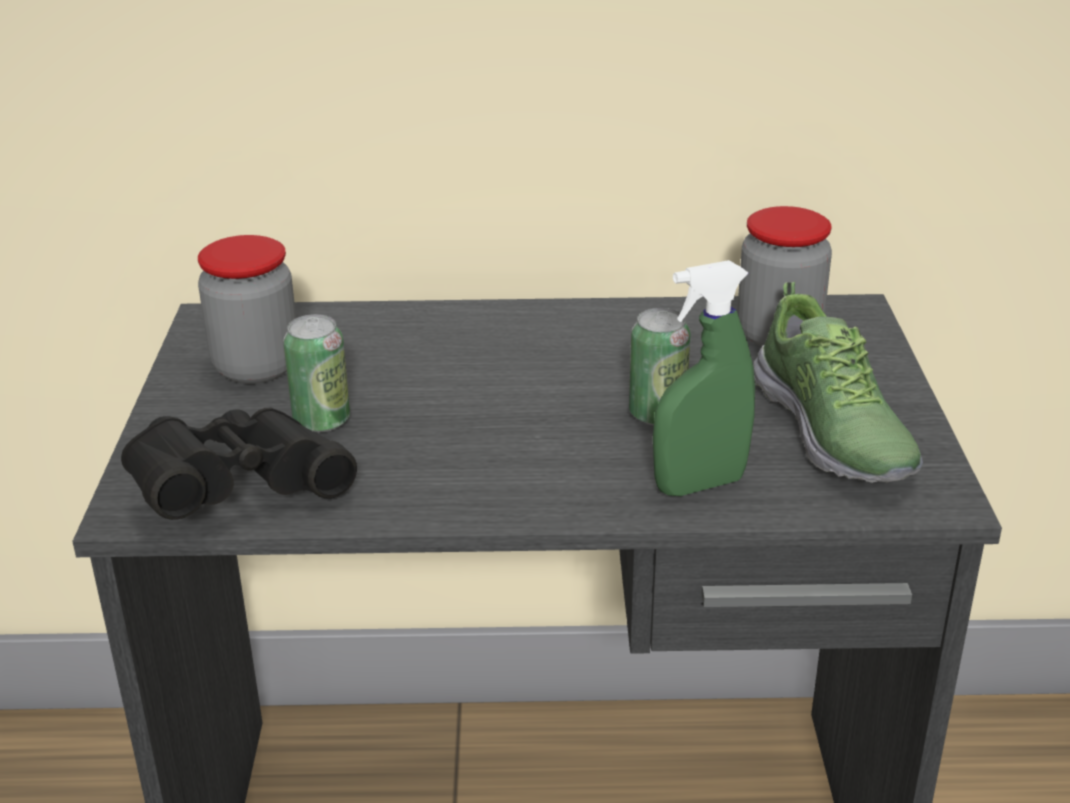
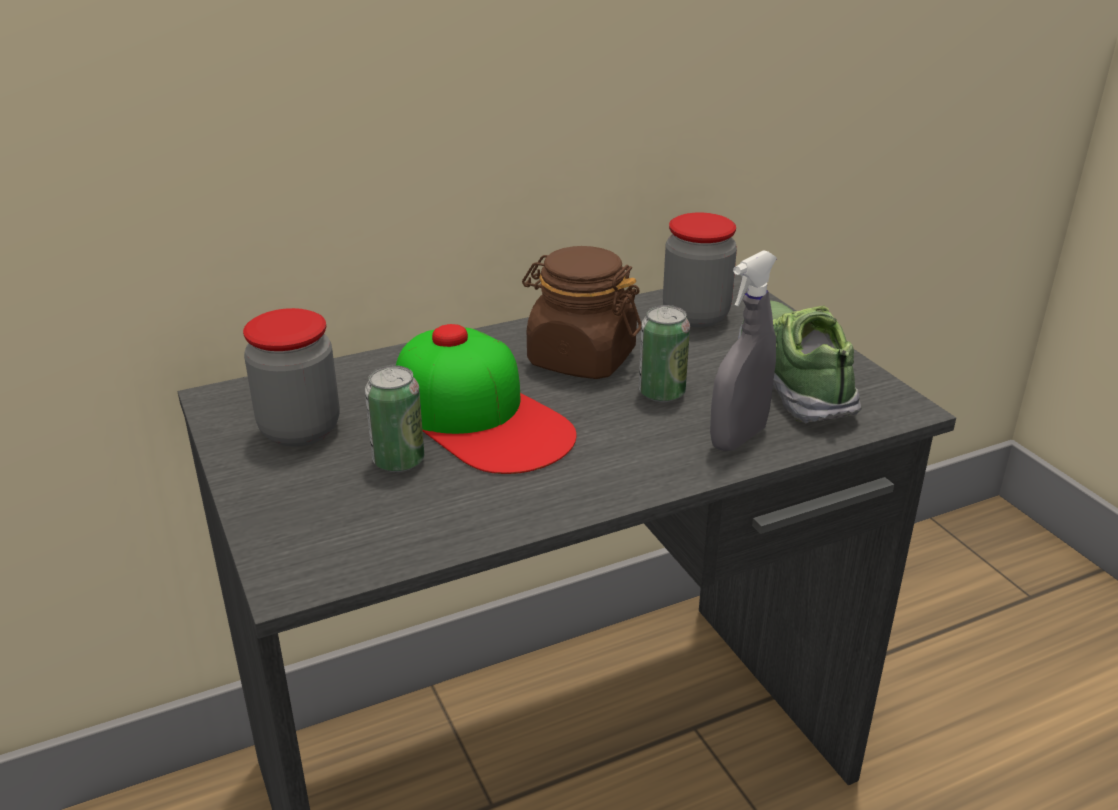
camera: 25 degrees left, 0 degrees up
black binoculars [121,408,357,520] -> none
green spray bottle [653,260,755,496] -> grey spray bottle [710,250,777,451]
shoe [753,282,923,483] -> shoe turned 150 degrees counterclockwise [738,300,862,424]
none -> cap [396,324,577,474]
none -> brown jar [522,246,642,379]

